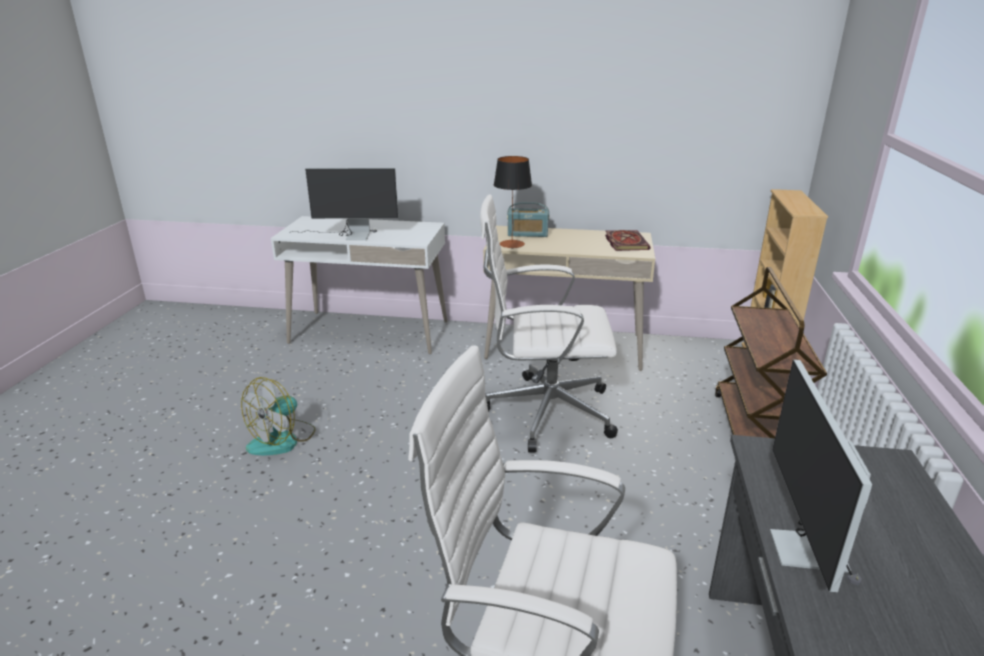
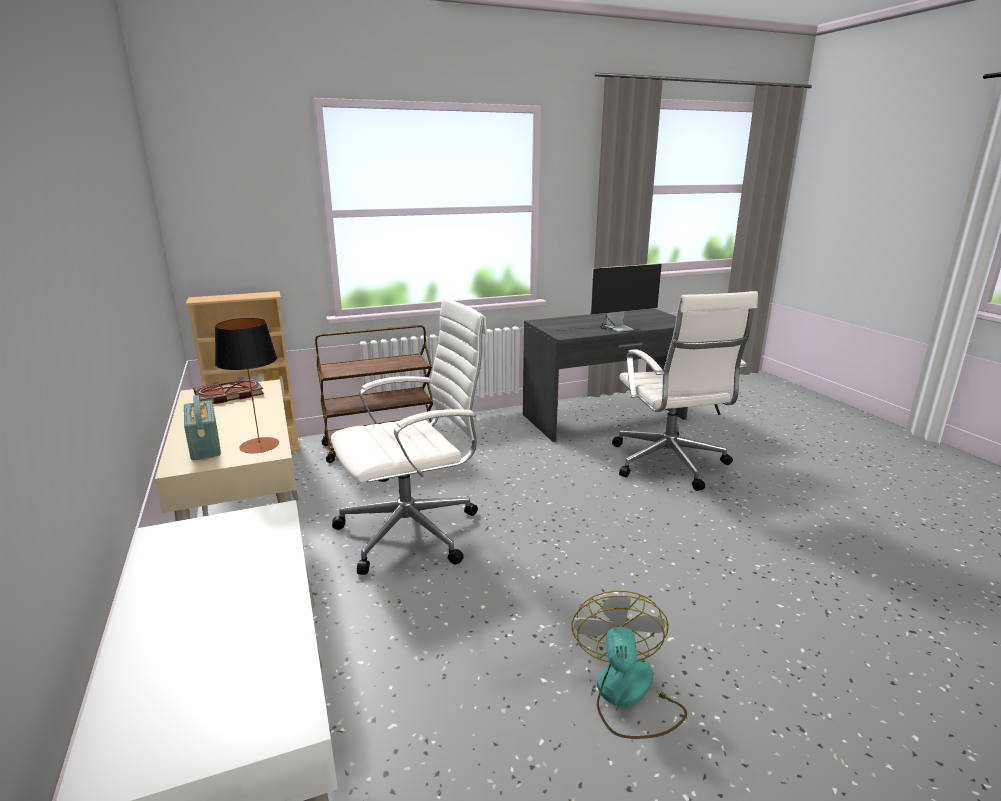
camera: 120 degrees left, 5 degrees down
fan [241,377,316,455] -> fan turned 90 degrees counterclockwise [572,591,687,739]
monitor [289,168,398,240] -> none
white office chair [480,195,618,452] -> white office chair turned 90 degrees counterclockwise [331,298,487,575]

